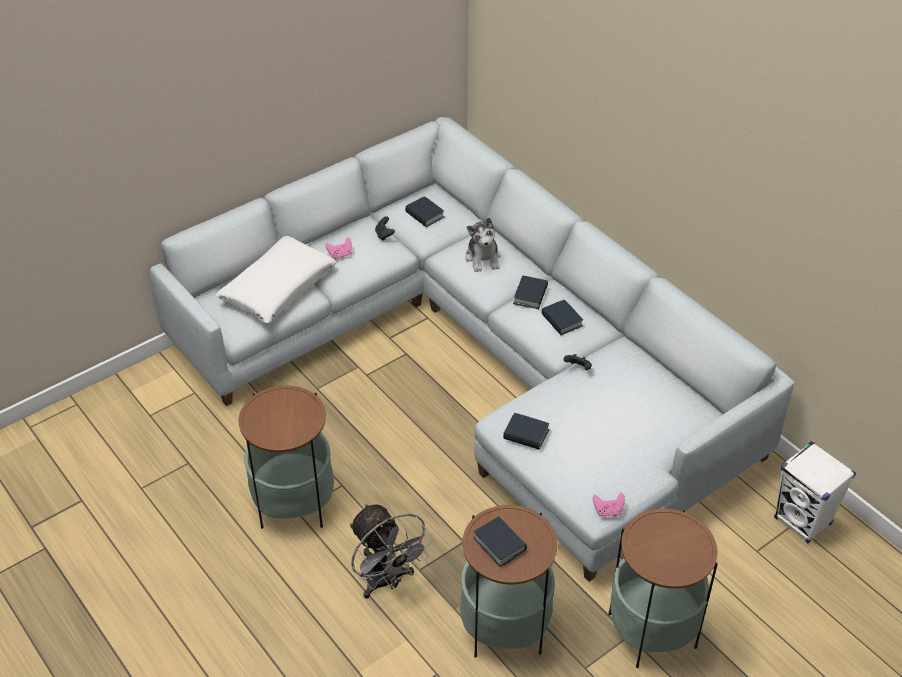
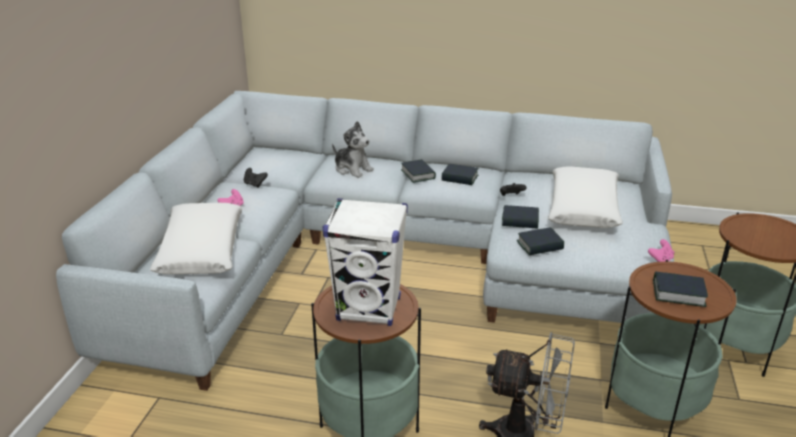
camera: 40 degrees left, 15 degrees down
book [405,196,444,227] -> book moved to [502,205,539,229]
white speaker [774,441,856,543] -> white speaker moved to [323,198,408,326]
none -> white pillow [548,167,623,228]

